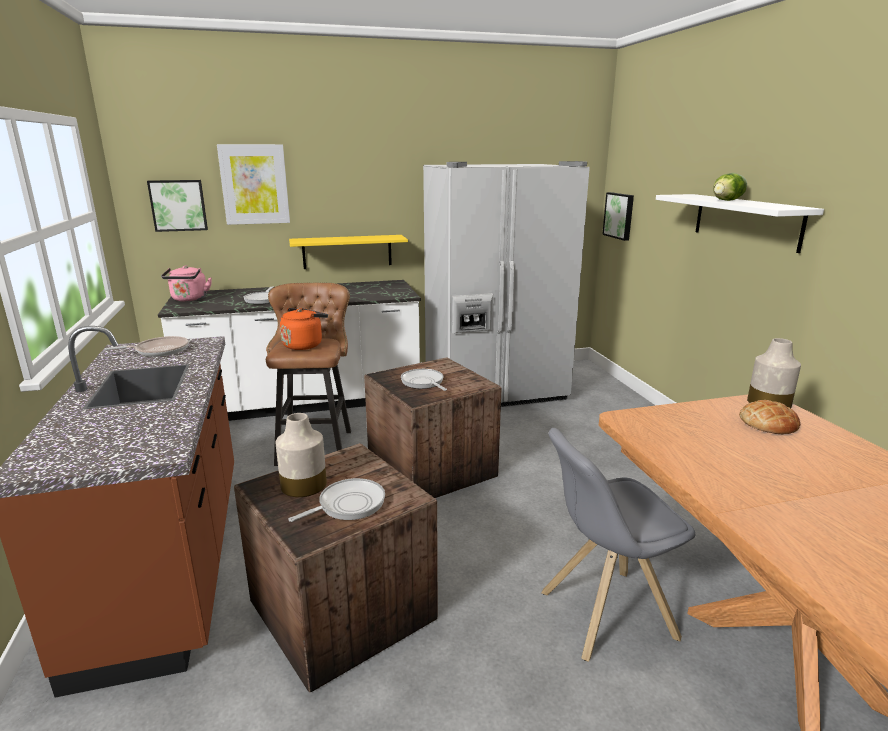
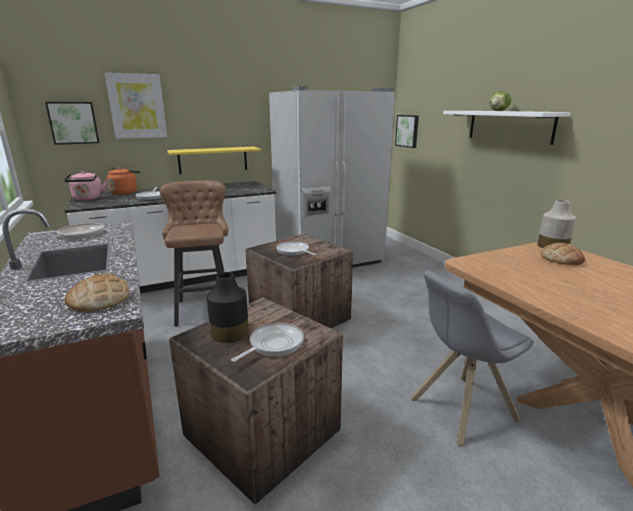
camera: 10 degrees left, 0 degrees up
beige vase [275,413,327,497] -> black vase [207,272,249,343]
orange kettle [280,308,328,350] -> orange kettle moved to [107,167,141,195]
none -> bread [65,273,129,312]

